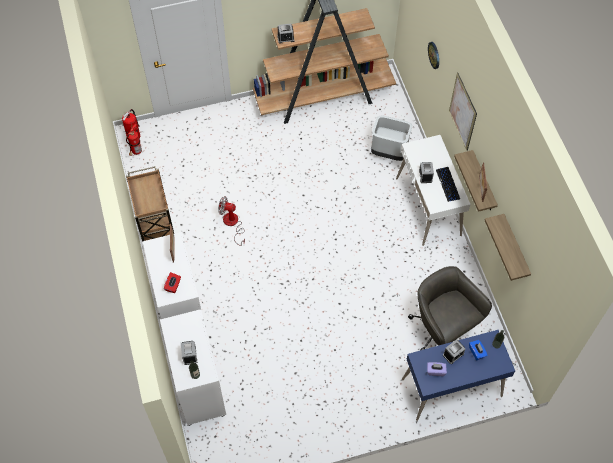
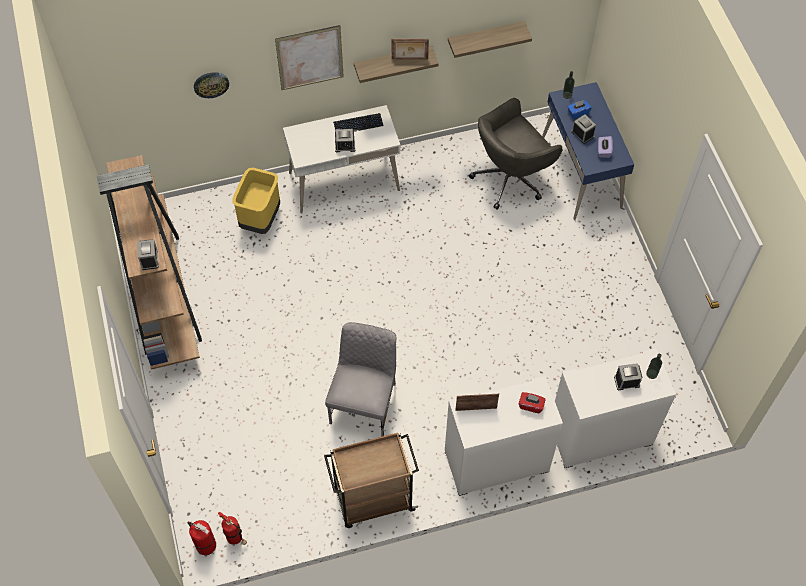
camera: 90 degrees left, 0 degrees up
fan [218,196,245,246] -> grey chair [325,322,396,436]
grey trash can [371,116,412,161] -> yellow trash can [232,168,280,234]

